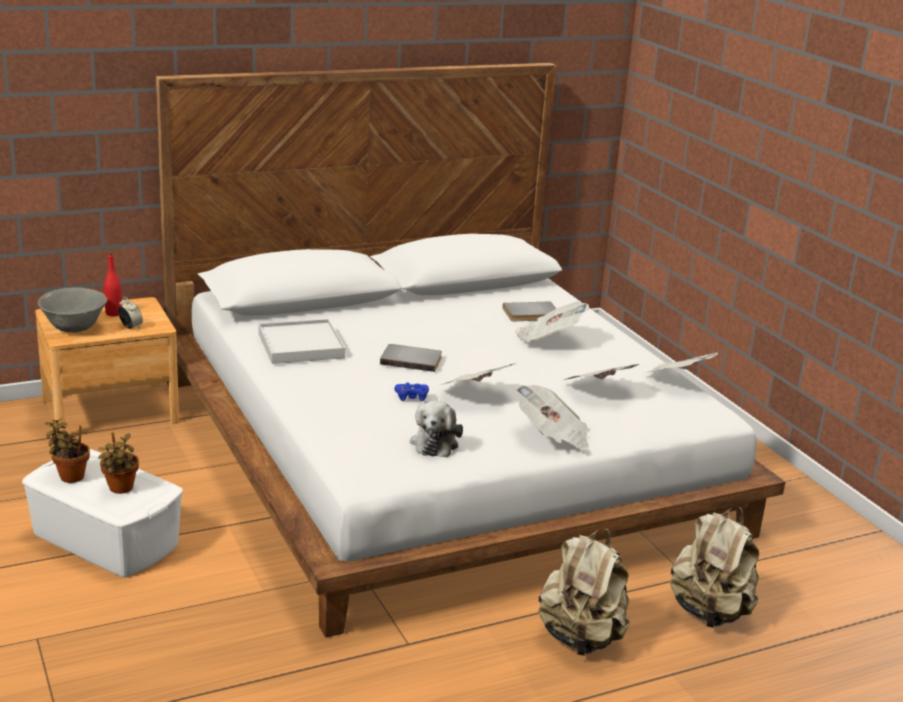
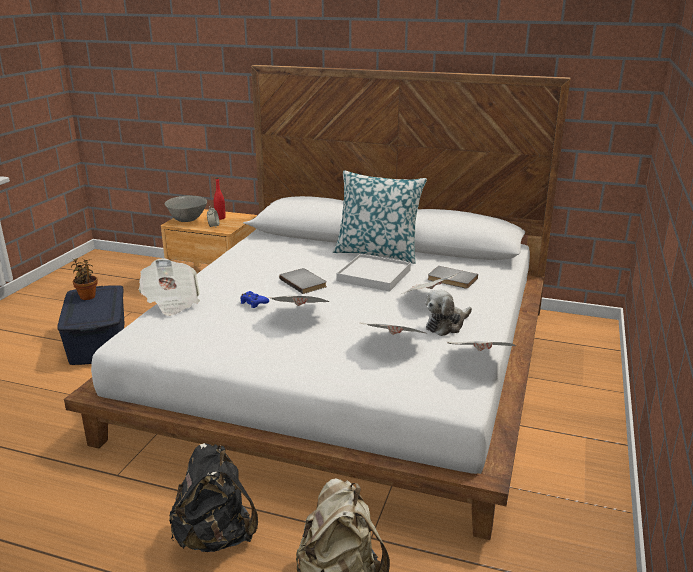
camera: 45 degrees right, 0 degrees up
white storage box [22,449,183,578] -> blue storage box [57,285,124,365]
potted plant [98,432,139,494] -> none
white tray [259,319,345,364] -> white tray moved to [336,254,411,292]
plush toy [410,401,463,457] -> plush toy moved to [426,290,472,336]
newspaper [515,384,589,451] -> newspaper moved to [139,258,200,316]
beige backpack [538,529,630,656] -> black backpack [169,443,258,552]
none -> pillow [333,170,427,264]

